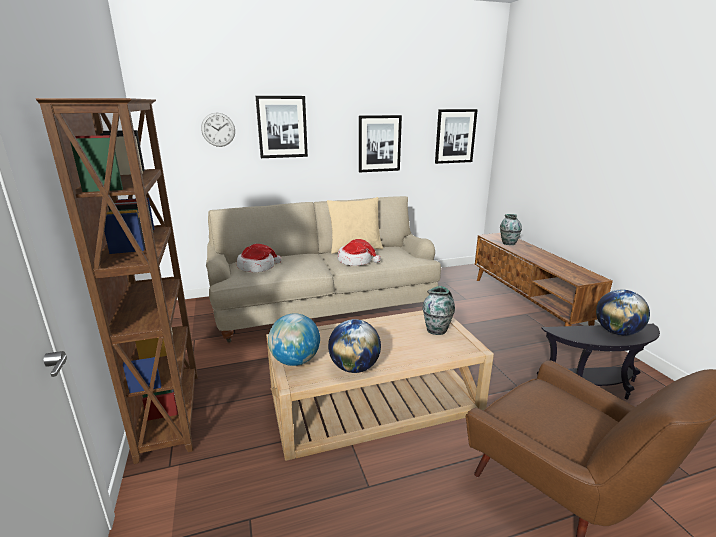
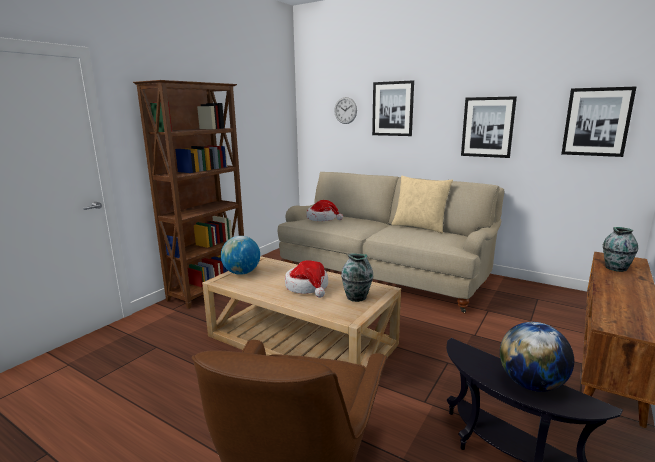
camera: 50 degrees right, 5 degrees down
globe [328,319,381,373] -> none
hat [337,239,381,266] -> hat moved to [285,260,328,298]

